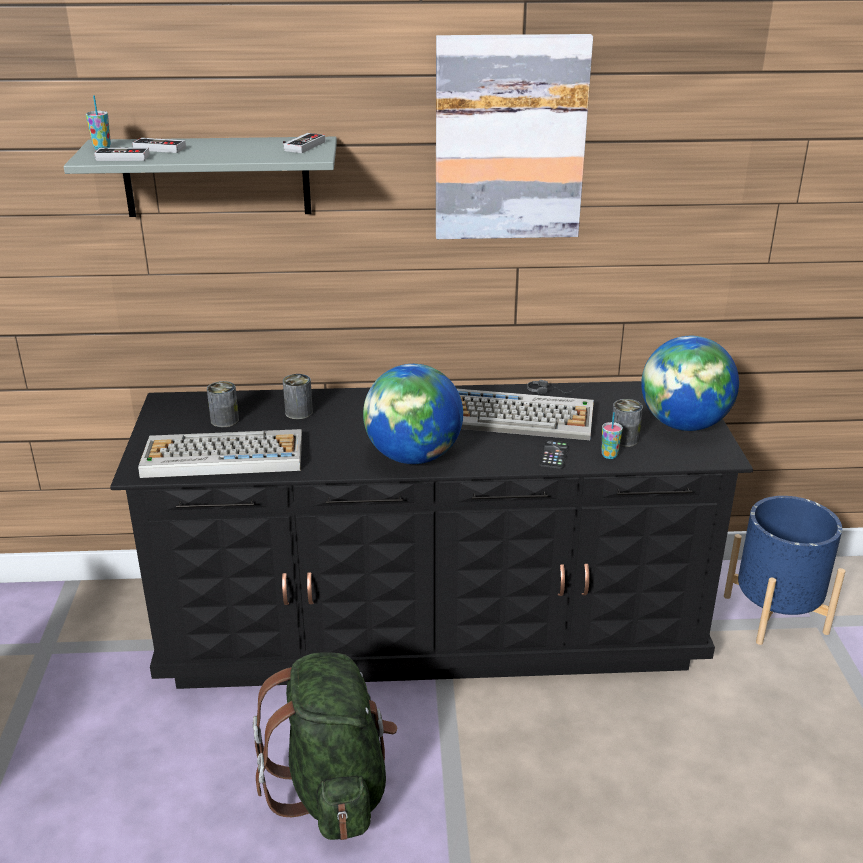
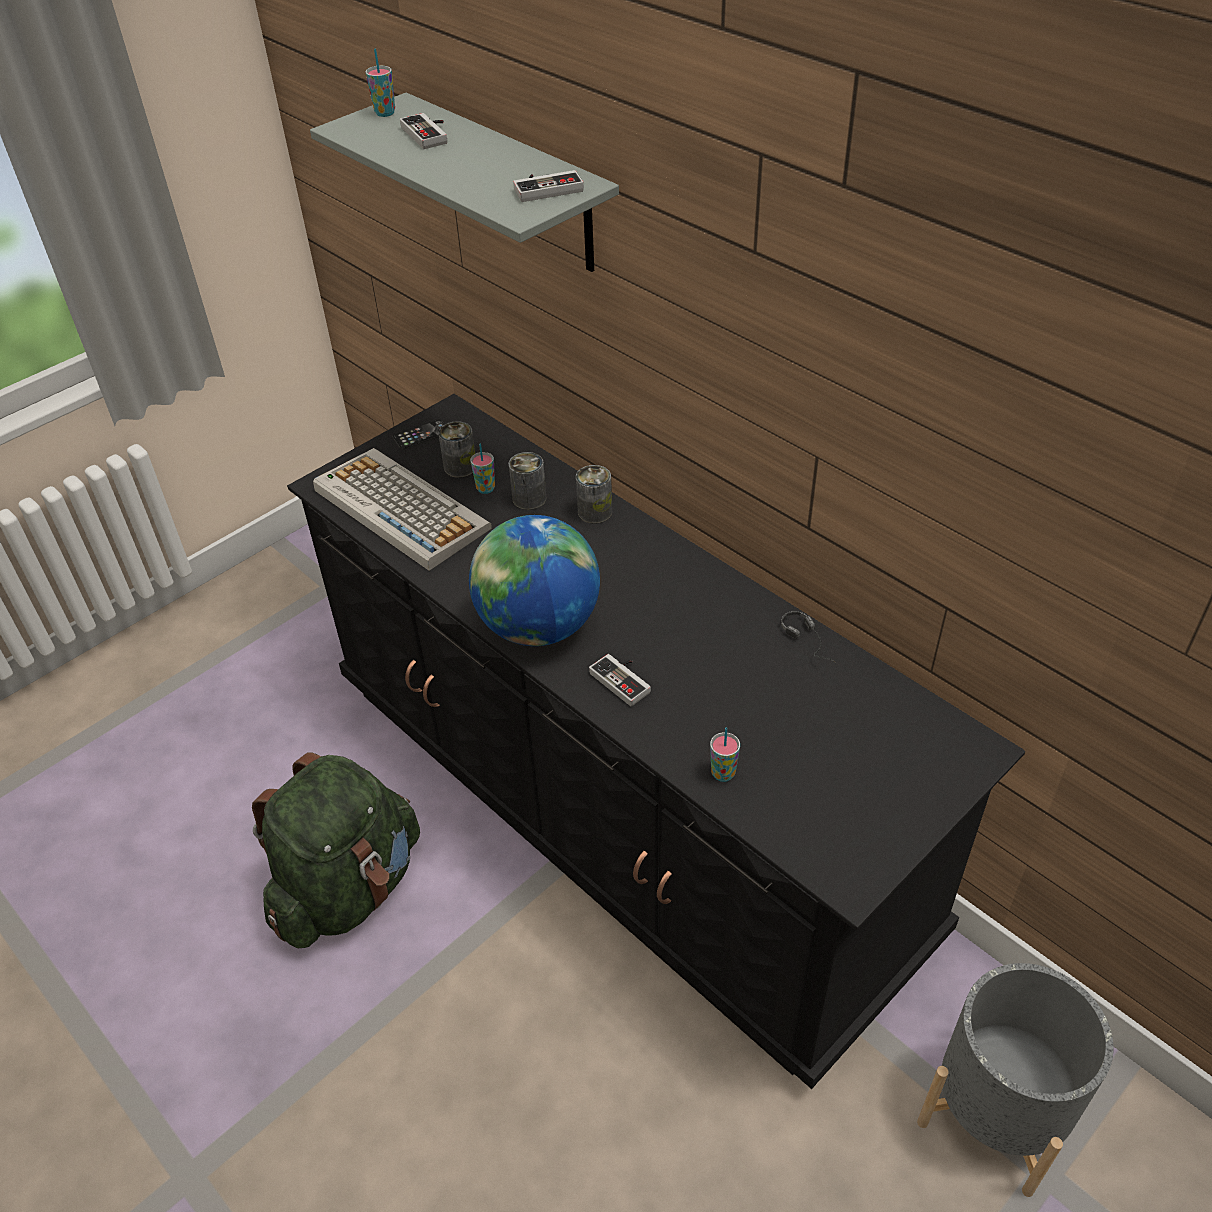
camera: 50 degrees right, 15 degrees up
game controller [94,147,149,161] -> game controller moved to [589,654,651,706]
picture [436,34,593,239] -> none
keyboard [456,388,594,440] -> none
phone [539,440,569,469] -> phone moved to [392,420,445,450]
can [612,399,643,447] -> can moved to [576,465,612,524]
globe [641,336,739,431] -> none
blue planter [724,496,845,645] -> grey planter [917,963,1113,1197]
none -> cup [470,443,495,494]

